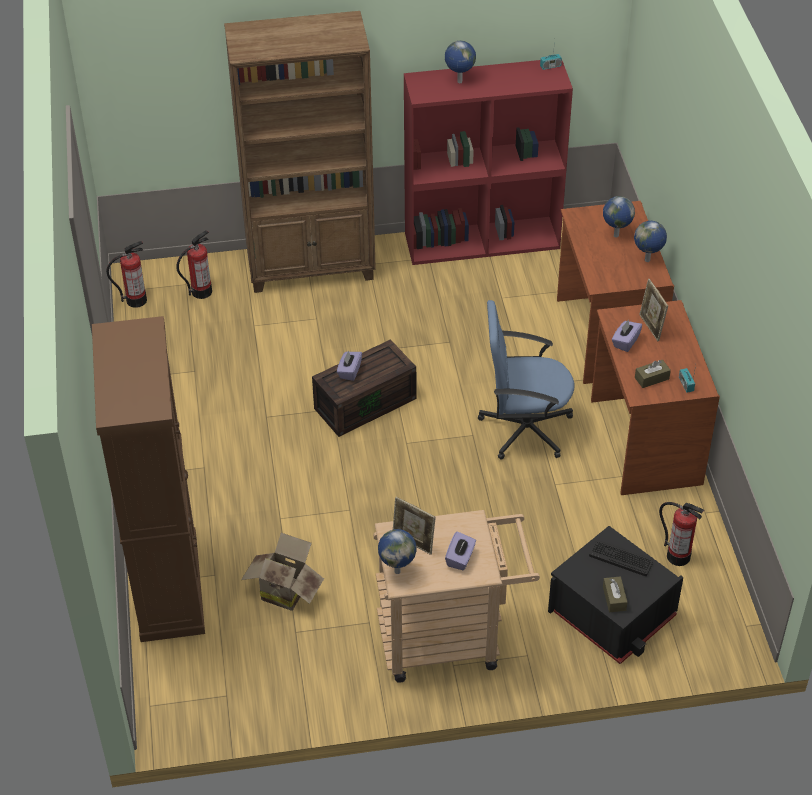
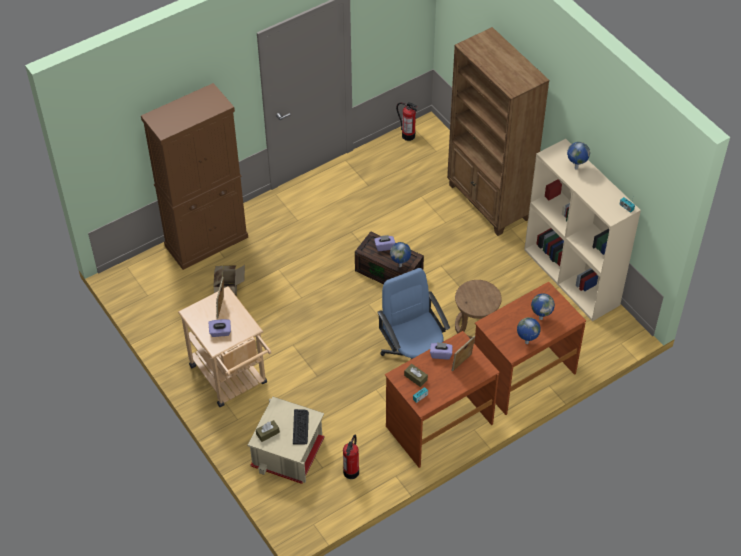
camera: 65 degrees right, 5 degrees up
fire extinguisher [176,230,212,299] -> none
globe [378,529,417,574] -> globe moved to [390,242,411,267]
red bookcase [404,60,573,265] -> beige bookcase [524,139,641,321]
black storage box [548,526,683,664] -> beige storage box [248,396,324,484]
none -> brown stool [455,280,502,343]

